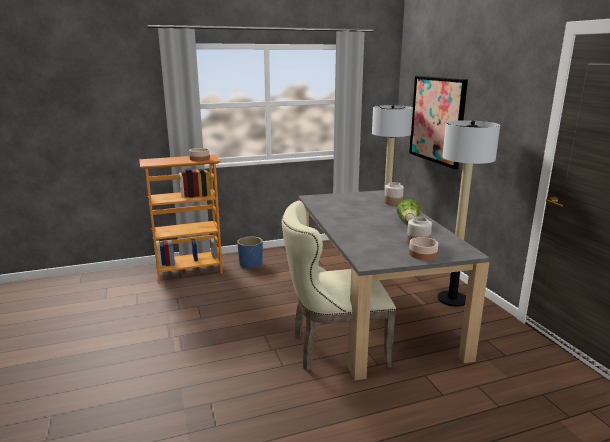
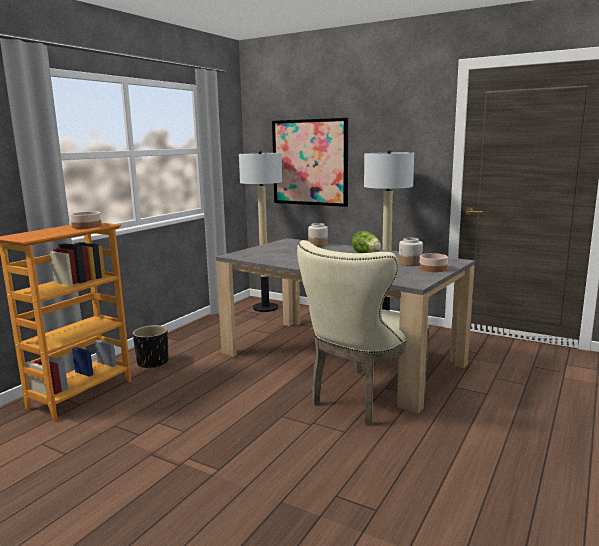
camera: 40 degrees left, 5 degrees down
blue planter [237,236,263,269] -> black planter [133,325,169,369]

